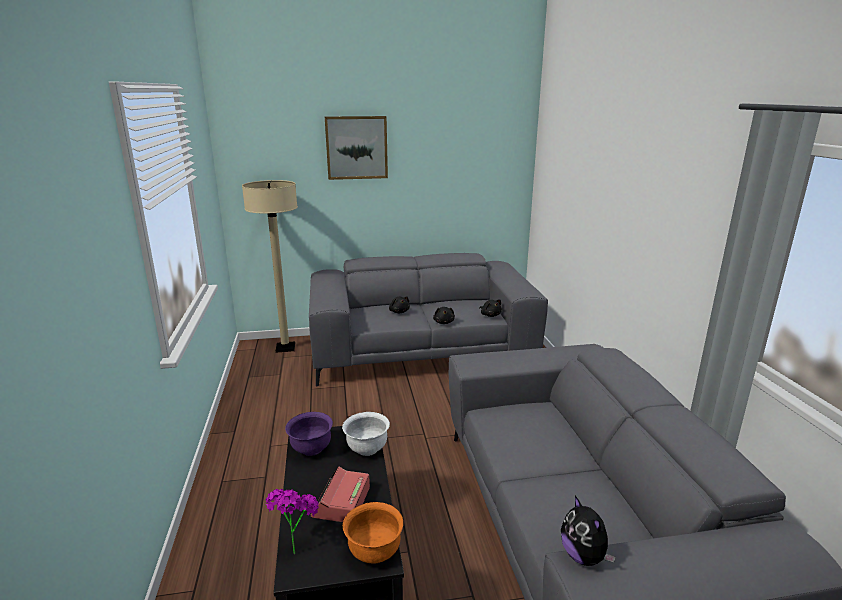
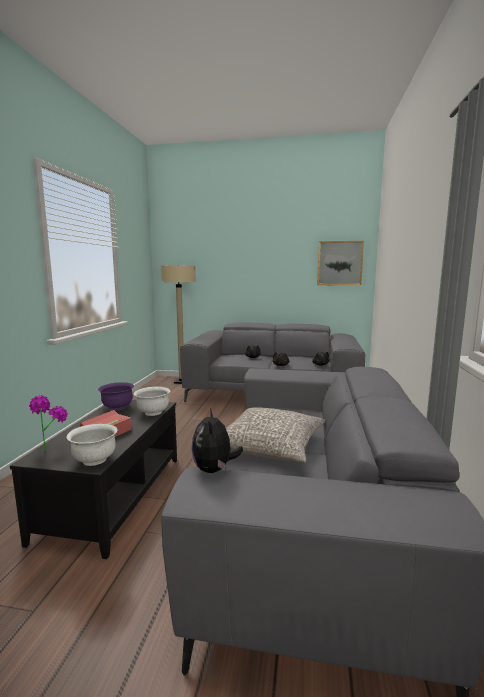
camera: 20 degrees right, 10 degrees down
picture [325,116,388,180] -> picture moved to [317,241,364,286]
orange bowl [343,502,403,564] -> white bowl [67,424,117,466]
none -> grey pillow [226,407,325,463]

